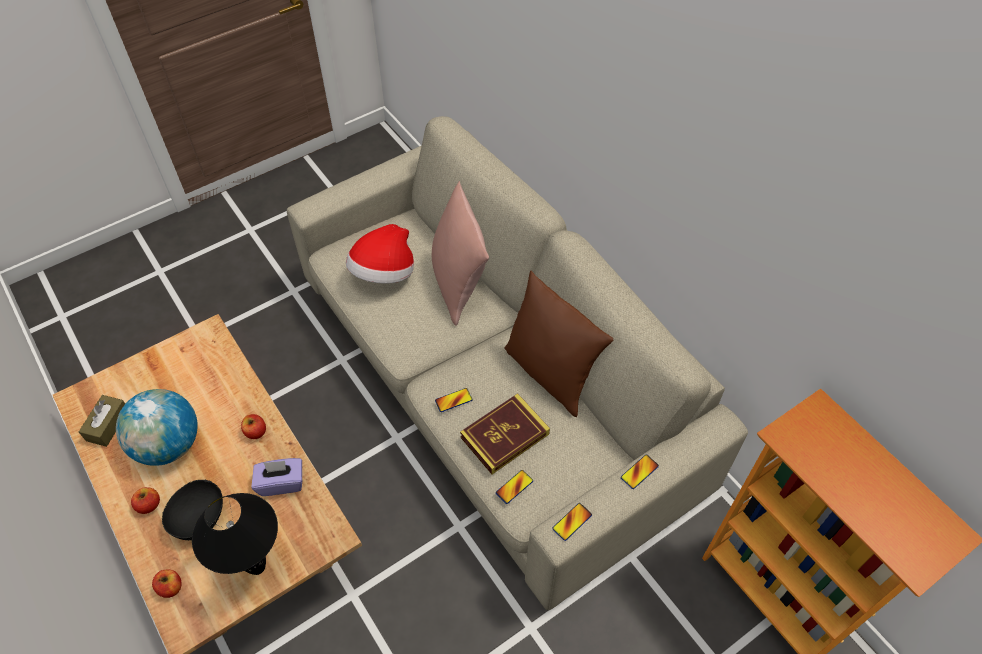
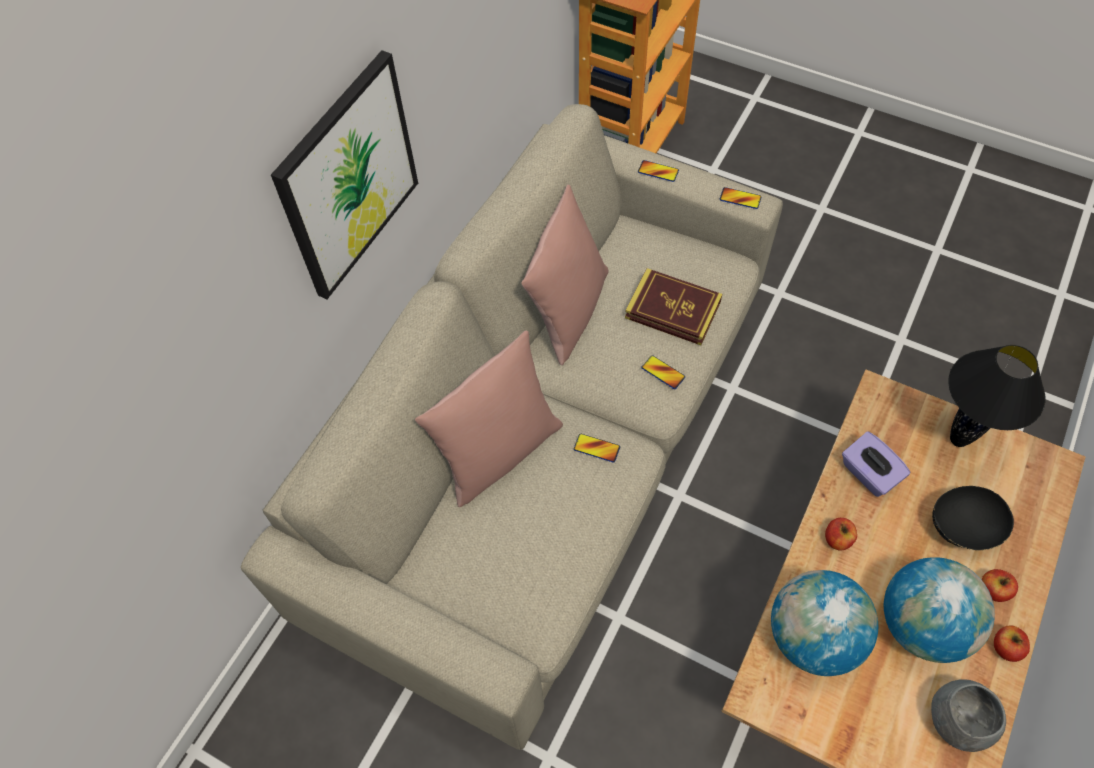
camera: 115 degrees left, 5 degrees up
brown tissue box [79,395,125,447] -> grey bowl [931,679,1006,752]
apple [152,570,182,598] -> apple moved to [994,625,1030,662]
hat [346,224,414,284] -> none
phone [496,470,533,504] -> phone moved to [574,434,620,462]
brown pillow [505,271,613,417] -> pink pillow [521,185,608,366]
none -> picture [271,50,418,299]
none -> globe [771,570,878,676]

